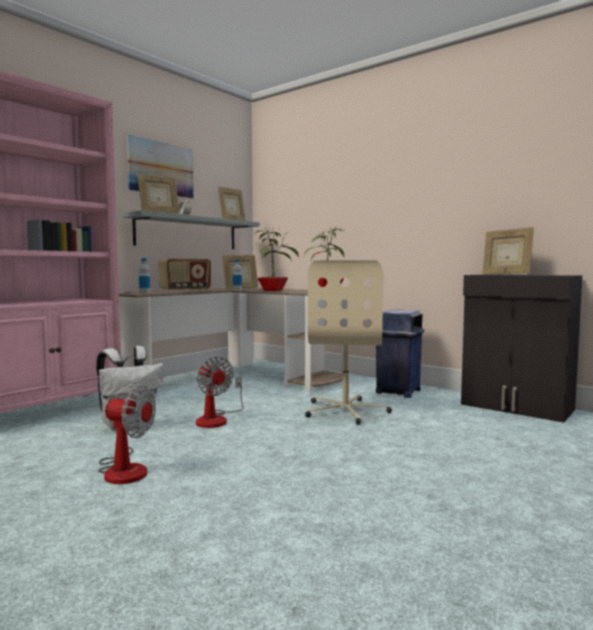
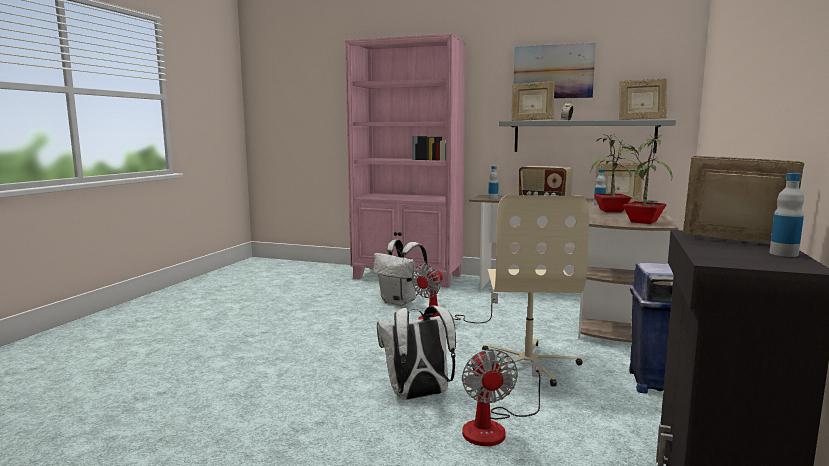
camera: 70 degrees right, 5 degrees up
fan [98,385,156,484] -> fan moved to [462,349,543,446]
beige office chair [305,261,392,425] -> beige office chair turned 75 degrees counterclockwise [482,195,589,387]
picture frame [482,227,534,275] -> picture frame turned 90 degrees clockwise [683,156,804,244]
none -> white backpack [377,305,456,400]
none -> bottle [769,173,804,257]

